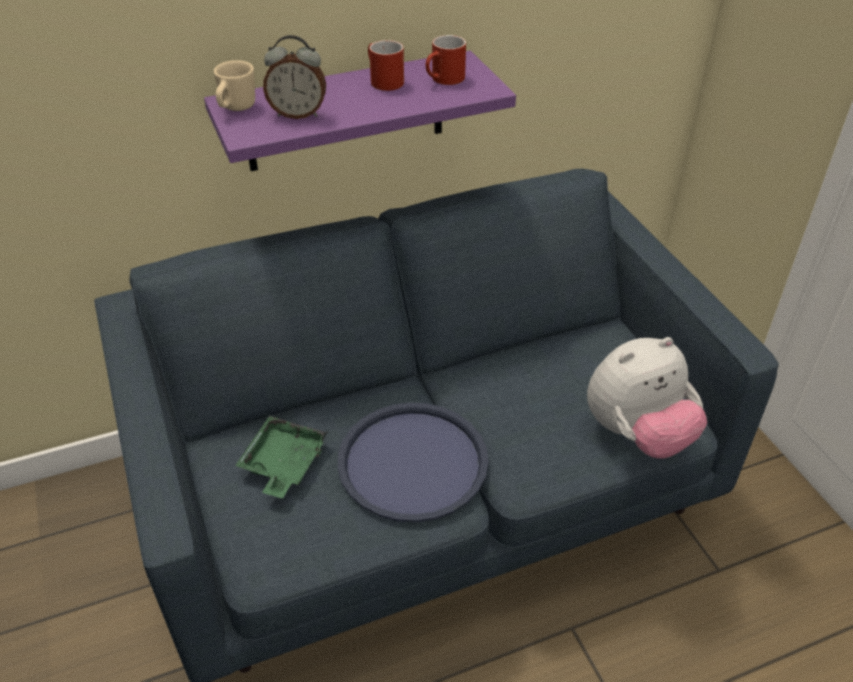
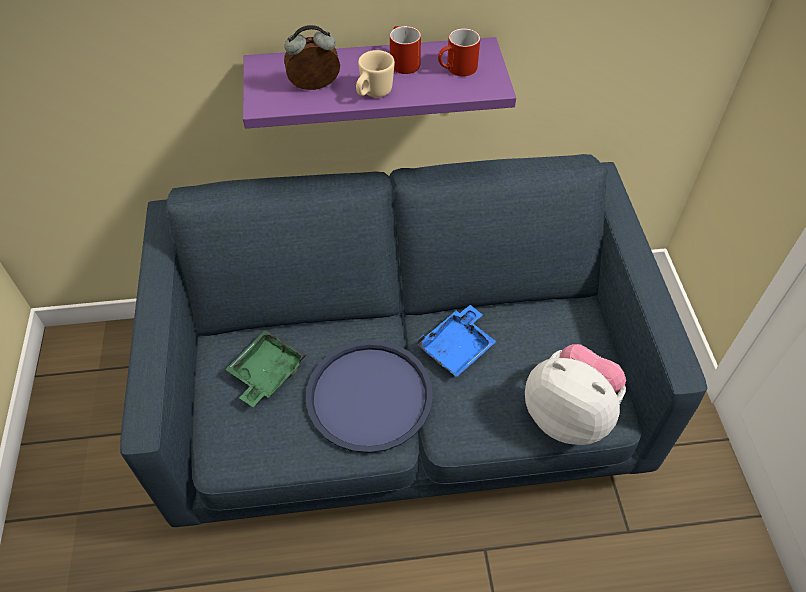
camera: 15 degrees right, 10 degrees up
beige mug [214,60,255,111] -> beige mug moved to [356,50,395,98]
alarm clock [263,35,326,119] -> alarm clock turned 150 degrees clockwise [284,25,340,90]
plush toy [587,337,707,459] -> plush toy turned 135 degrees counterclockwise [525,344,626,445]
none -> blue tray [417,305,496,377]

